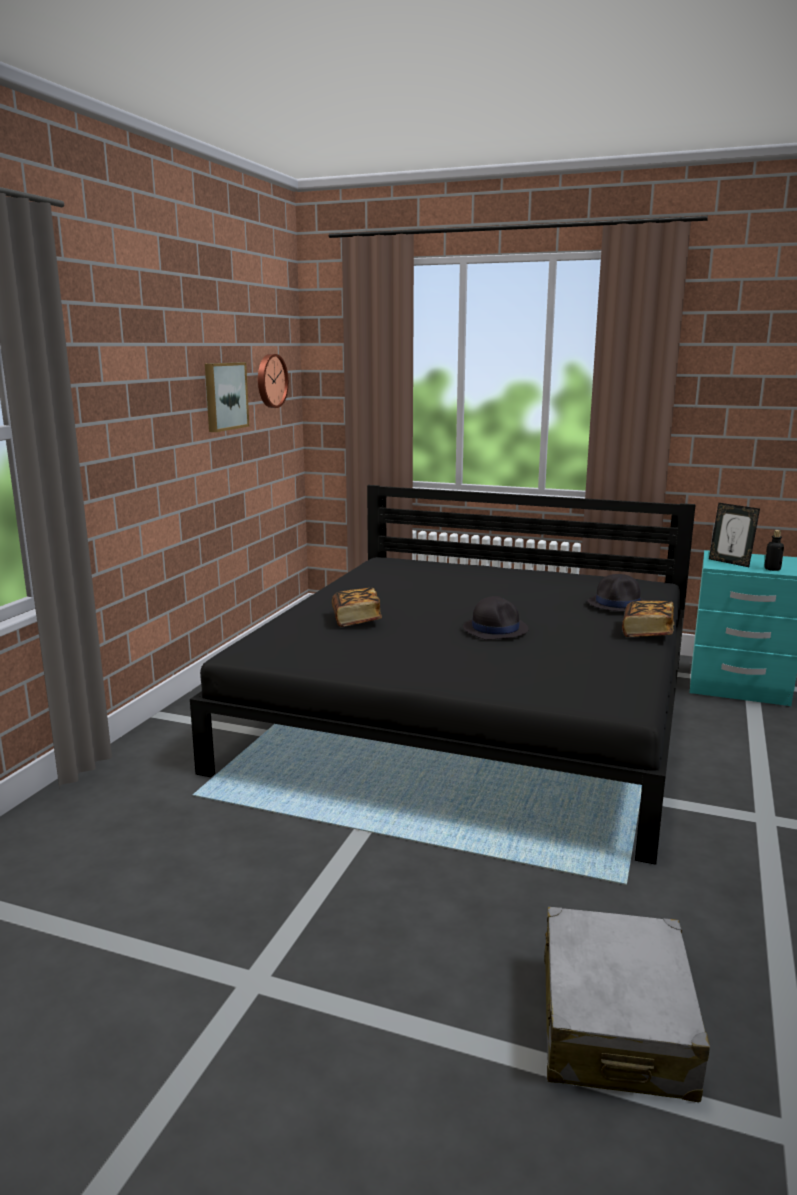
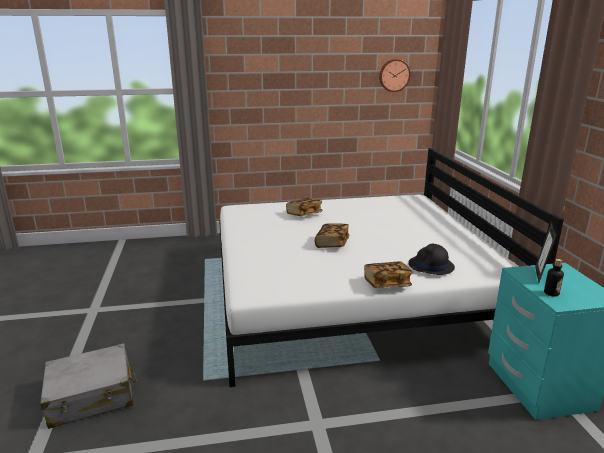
camera: 60 degrees right, 5 degrees up
black bed [190,485,696,865] -> white bed [219,148,564,387]
picture [205,362,249,432] -> none
black hat [463,596,529,640] -> book [315,223,349,248]

